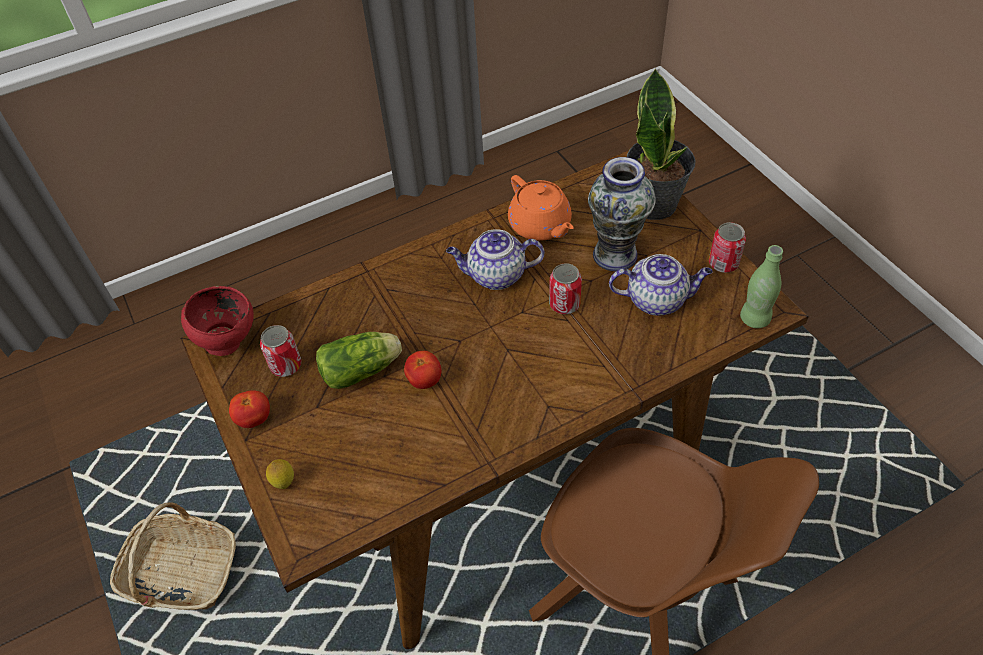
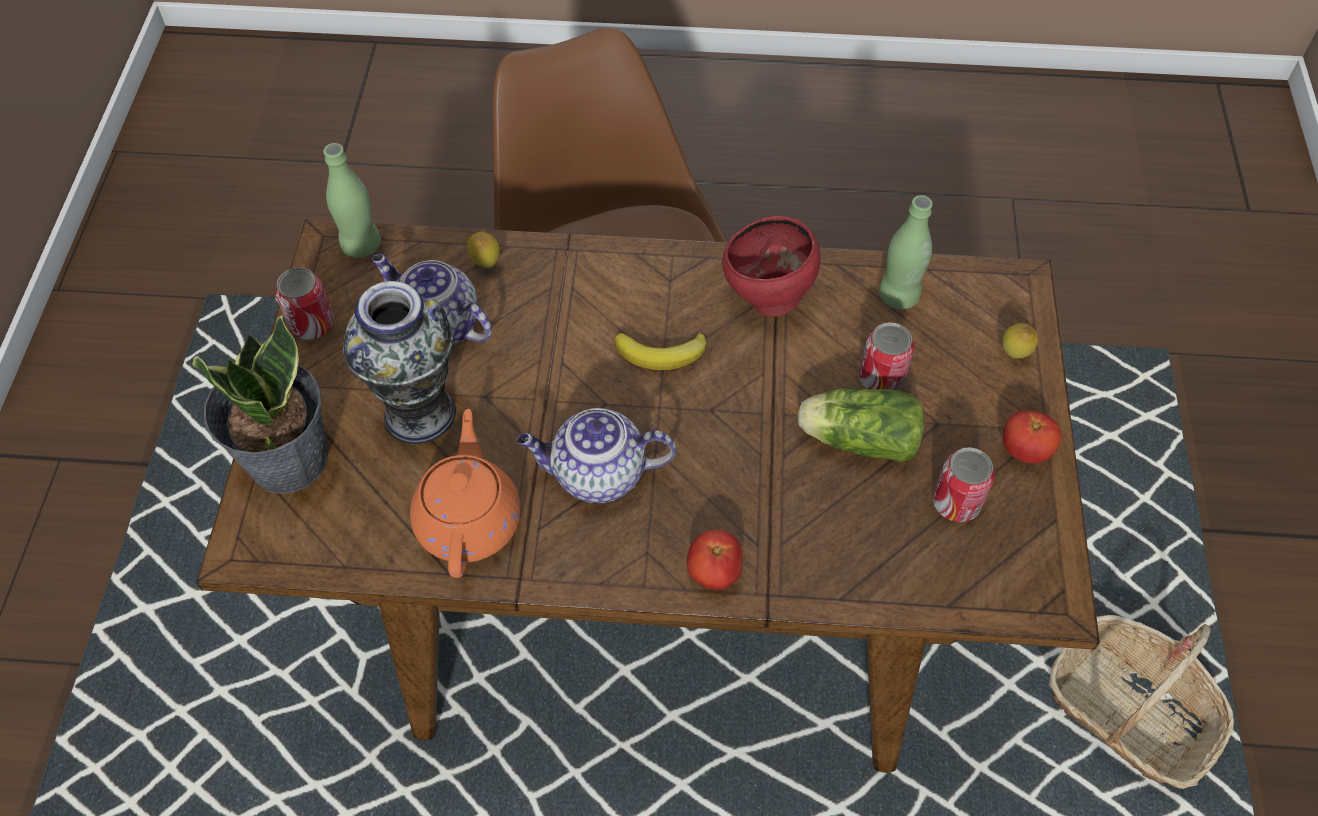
camera: 150 degrees left, 5 degrees up
red bowl [181,286,254,356] -> red bowl moved to [722,216,821,316]
tomato [404,351,441,389] -> tomato moved to [687,530,743,590]
teapot [446,229,544,290] -> teapot turned 150 degrees clockwise [517,408,676,504]
can [549,263,582,314] -> can moved to [859,323,914,391]
none -> lemon [467,232,500,268]
none -> banana [614,333,706,370]
none -> green bottle [879,195,933,309]

